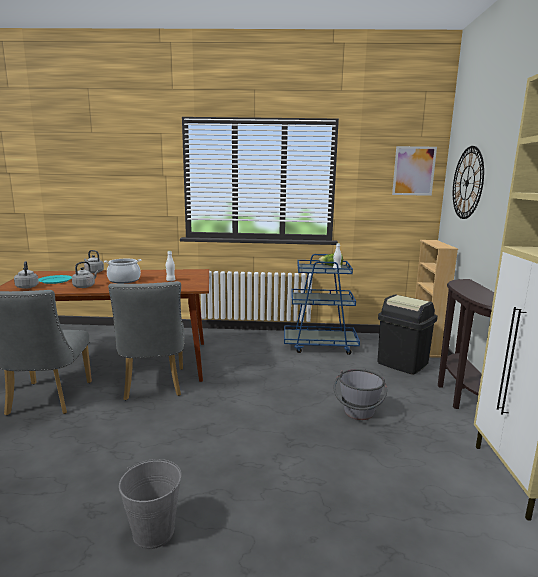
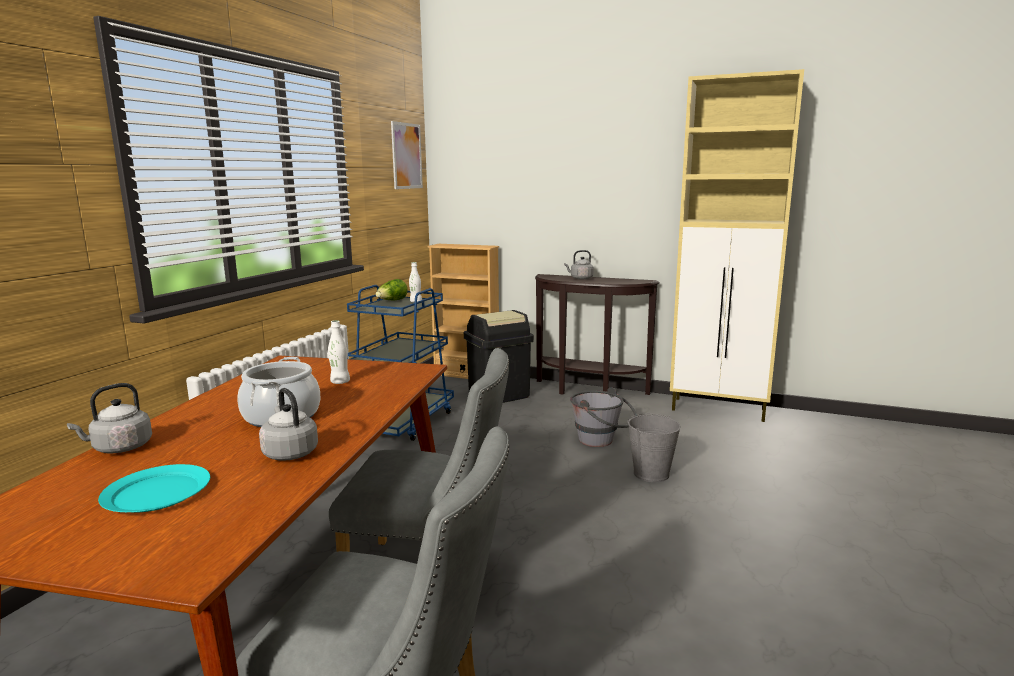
camera: 70 degrees left, 0 degrees up
grey kettle [14,261,39,289] -> grey kettle moved to [564,250,594,279]
grey bucket [119,459,181,549] -> grey bucket moved to [628,414,681,482]
wall clock [453,146,484,219] -> none

